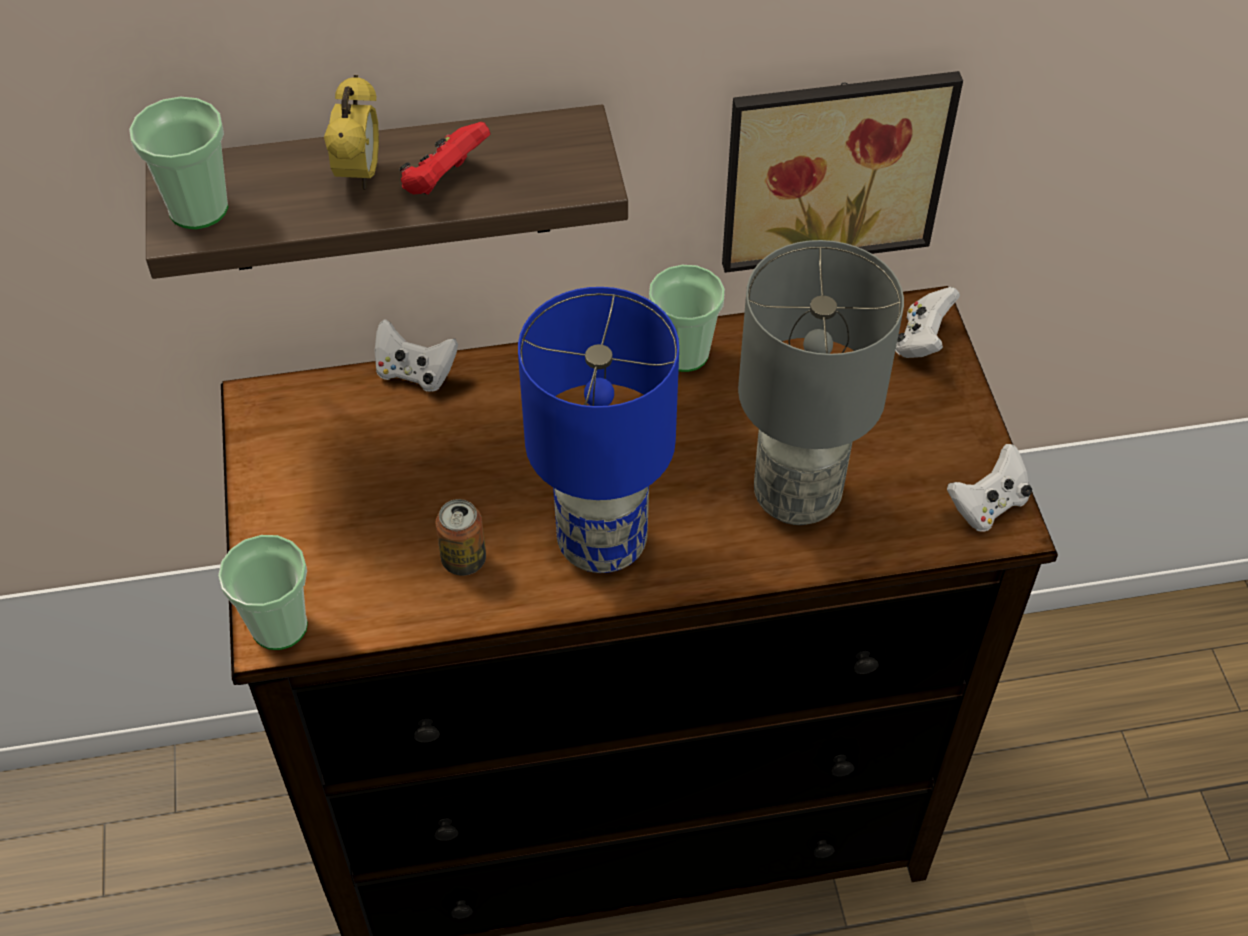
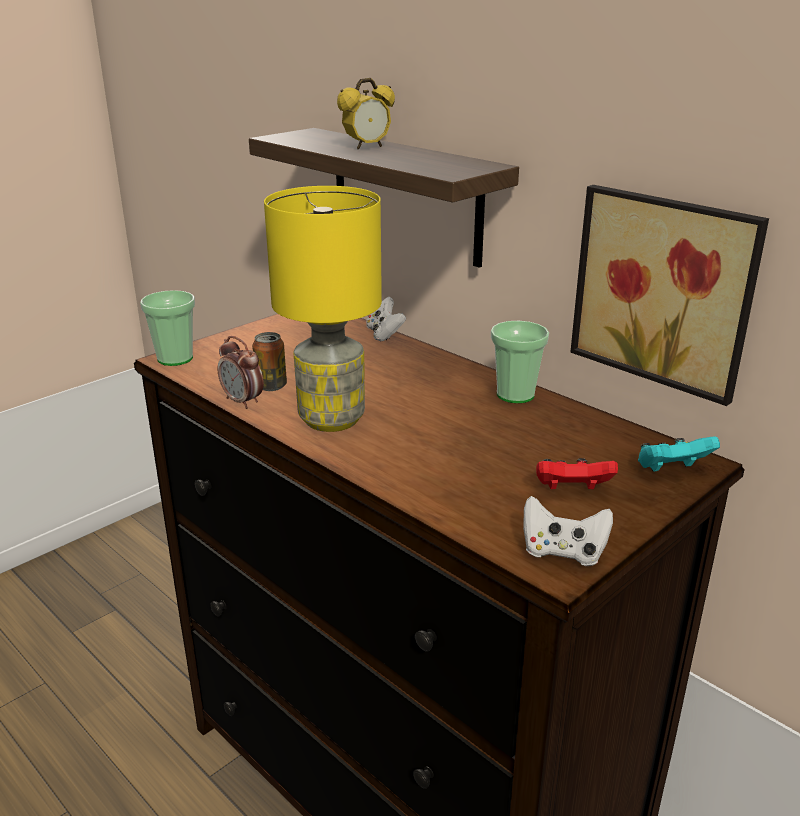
camera: 55 degrees right, 25 degrees down
cup [129,97,228,229] -> none
red game controller [399,122,490,195] -> red game controller moved to [536,458,618,489]
blue table lamp [518,287,679,573] -> yellow table lamp [264,186,382,432]
grey table lamp [738,240,904,525] -> none
white game controller [895,287,960,358] -> turquoise game controller [638,436,720,472]
none -> alarm clock [217,336,264,409]

